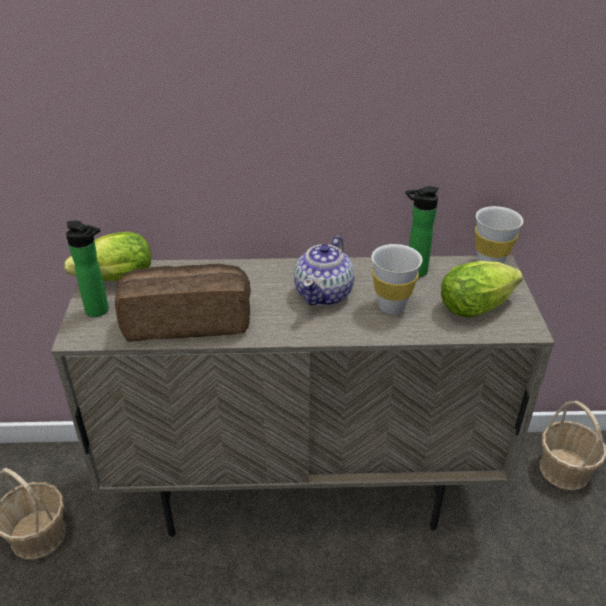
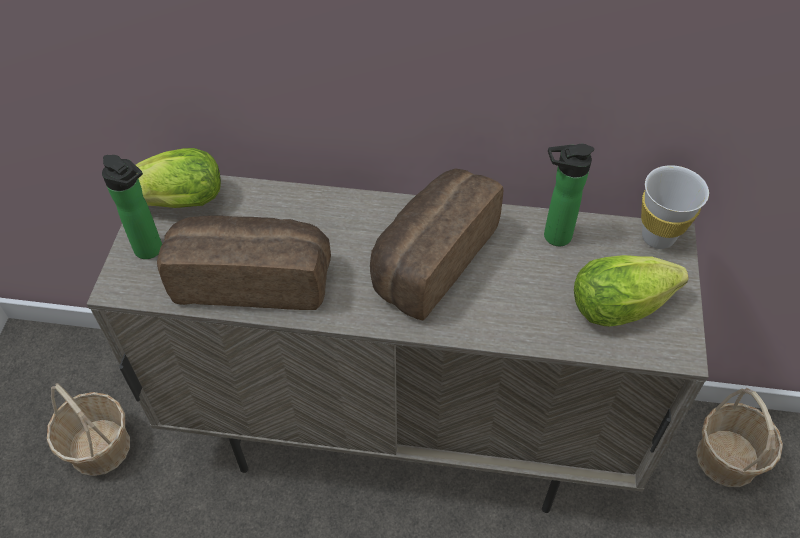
camera: 10 degrees right, 15 degrees up
teapot [294,236,355,306] -> bread [370,168,503,321]
white cup [371,244,422,314] -> none

